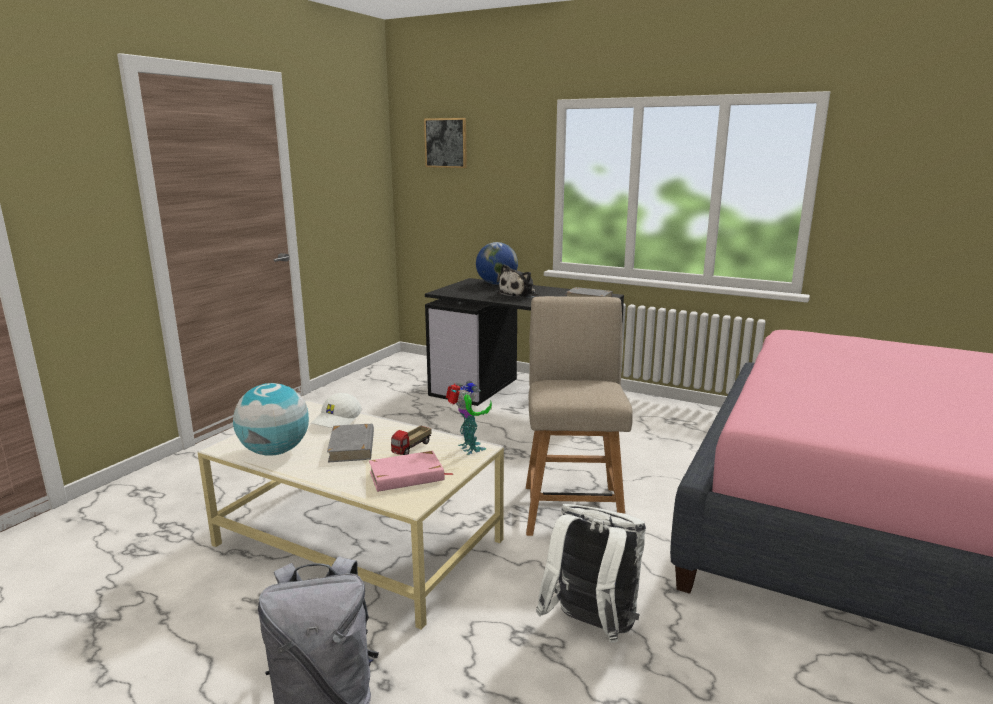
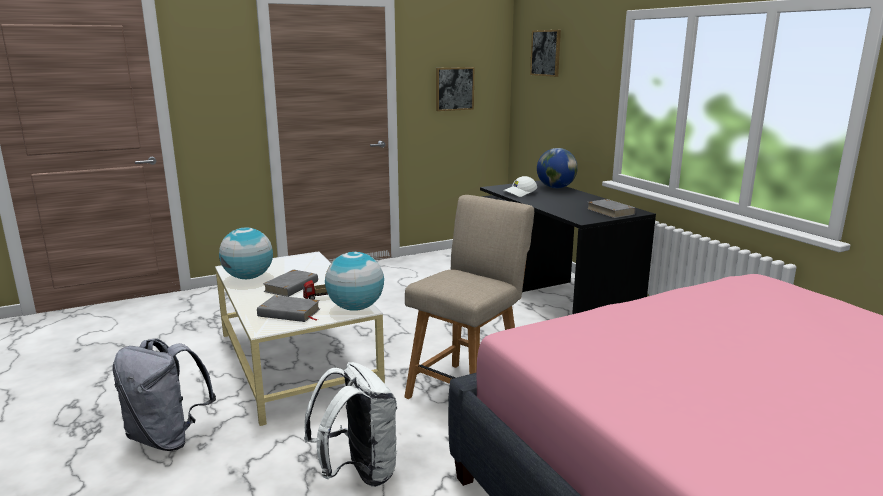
camera: 35 degrees right, 0 degrees up
white cap [311,393,361,428] -> white cap moved to [503,176,537,197]
pink book [369,451,453,492] -> grey book [257,295,320,322]
toy robot [446,381,492,455] -> globe [325,252,384,311]
plush toy [497,264,538,298] -> none
none -> picture [436,67,474,111]

